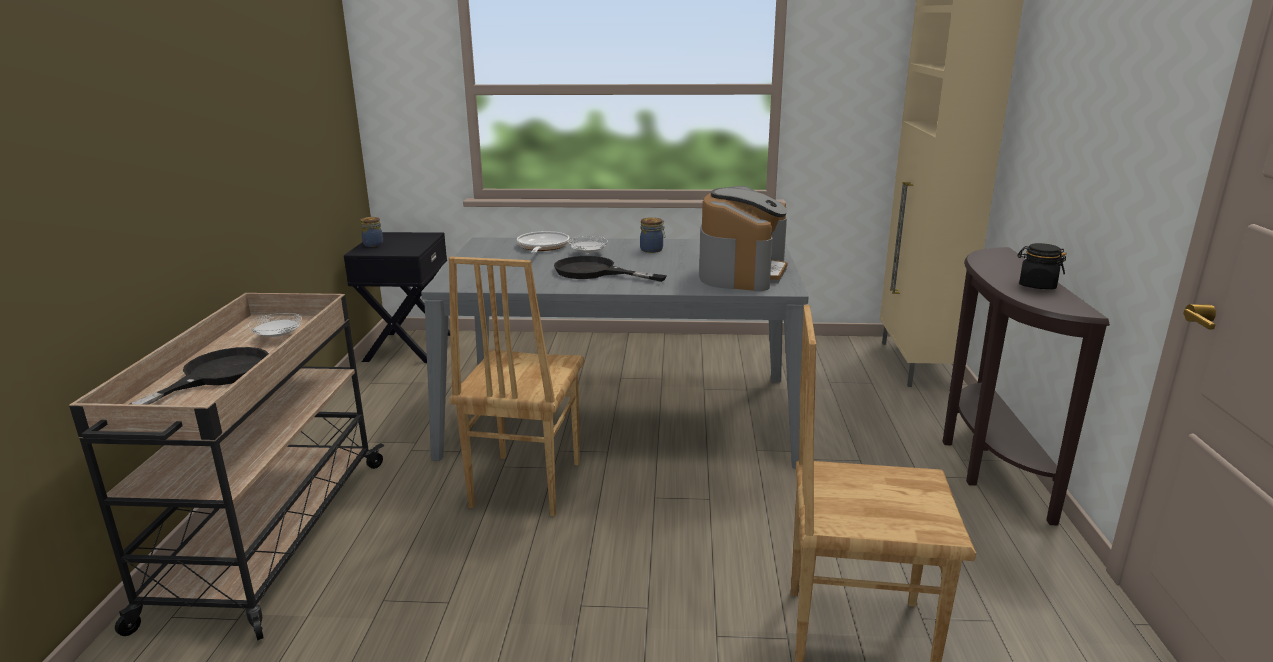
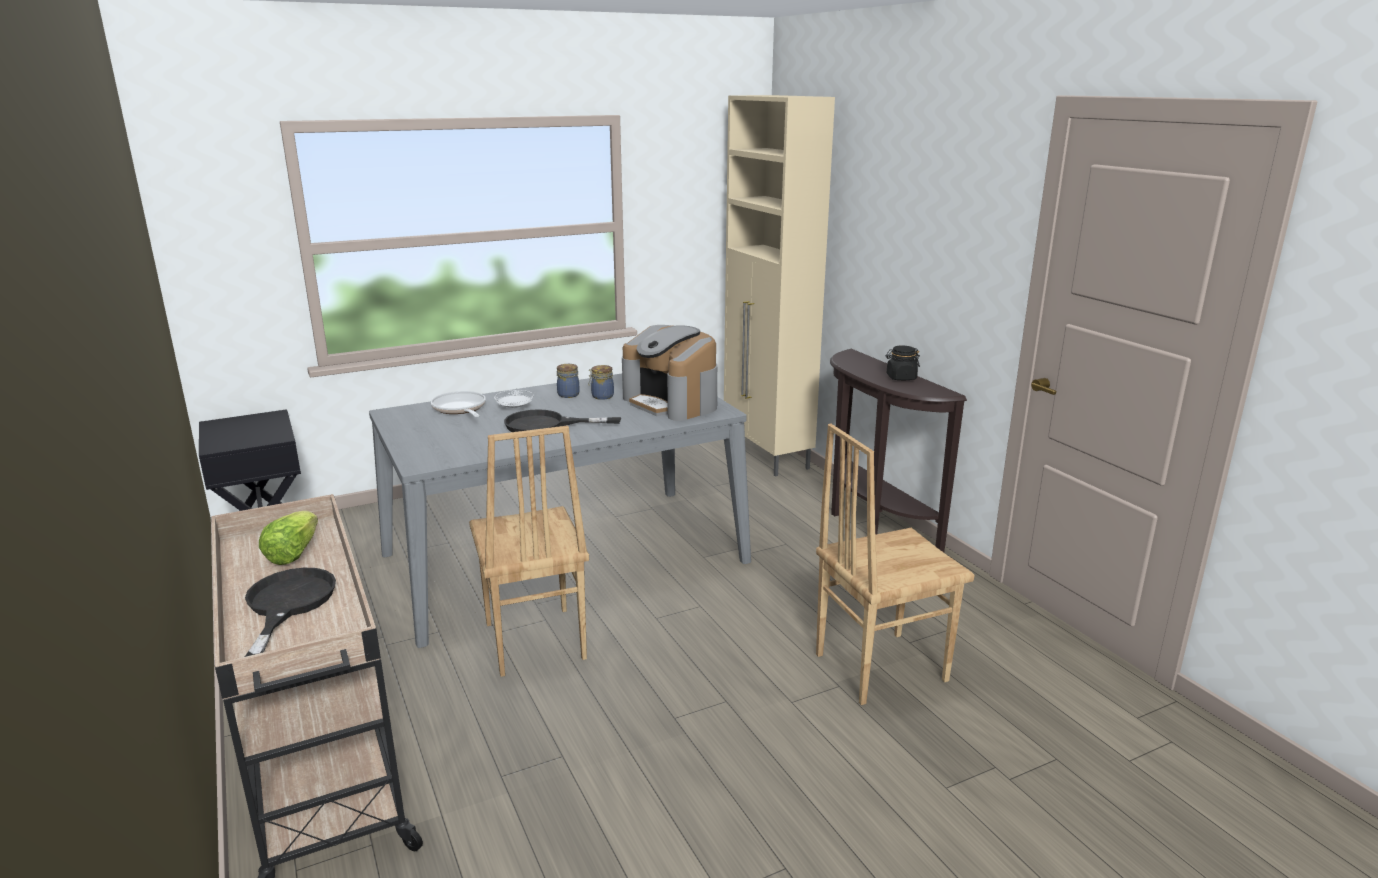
camera: 30 degrees left, 0 degrees up
white plate [248,313,302,337] -> lettuce [259,511,318,565]
jar [360,217,383,247] -> jar moved to [589,365,614,400]
coffee machine [699,186,788,291] -> coffee machine turned 150 degrees clockwise [622,325,717,421]

